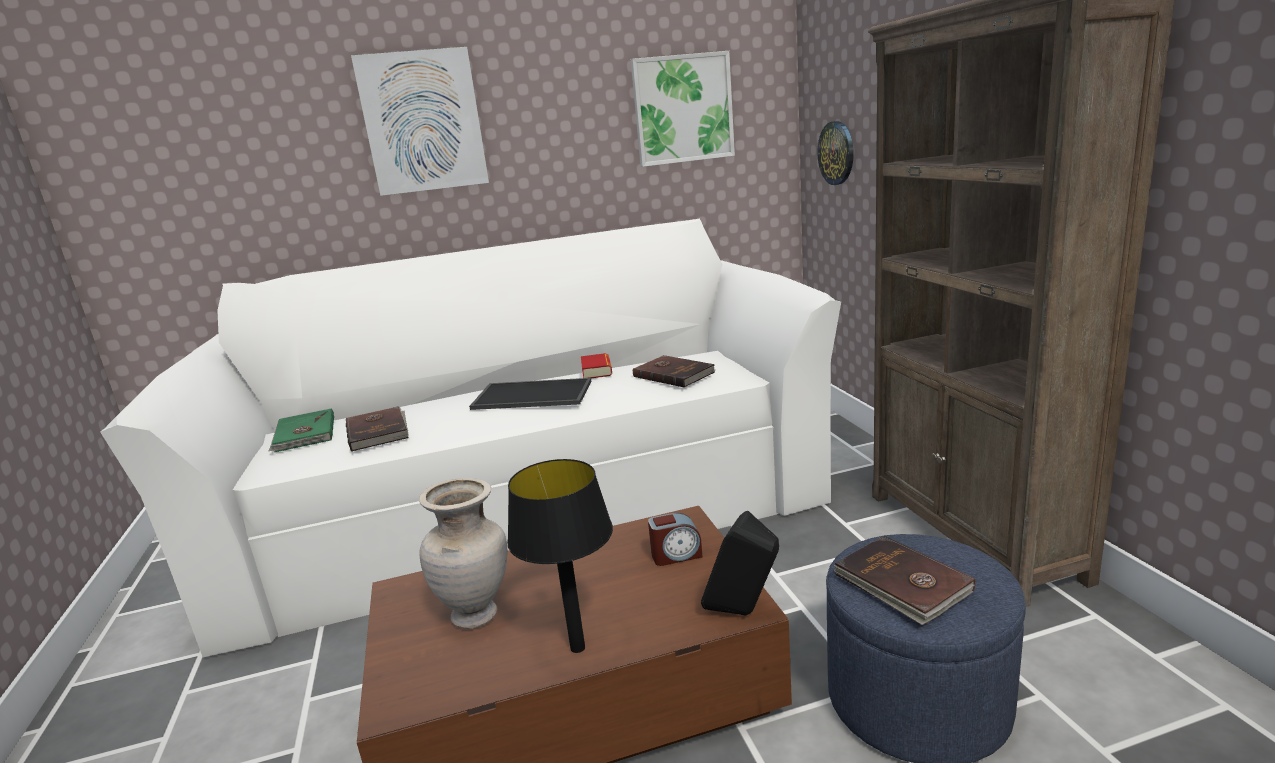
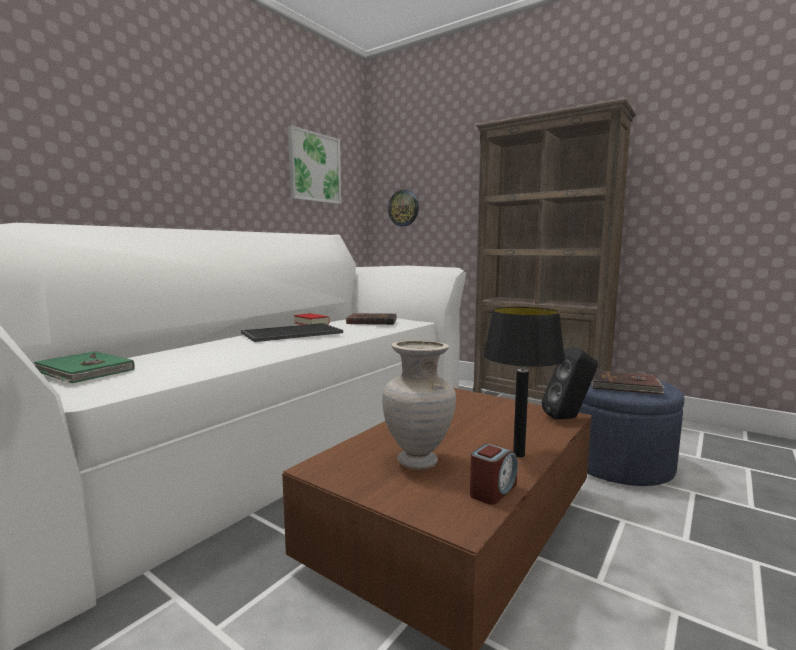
camera: 40 degrees left, 10 degrees down
brown book [346,406,409,452] -> none
picture [351,47,489,196] -> none
alarm clock [648,513,703,566] -> alarm clock moved to [470,444,518,505]

